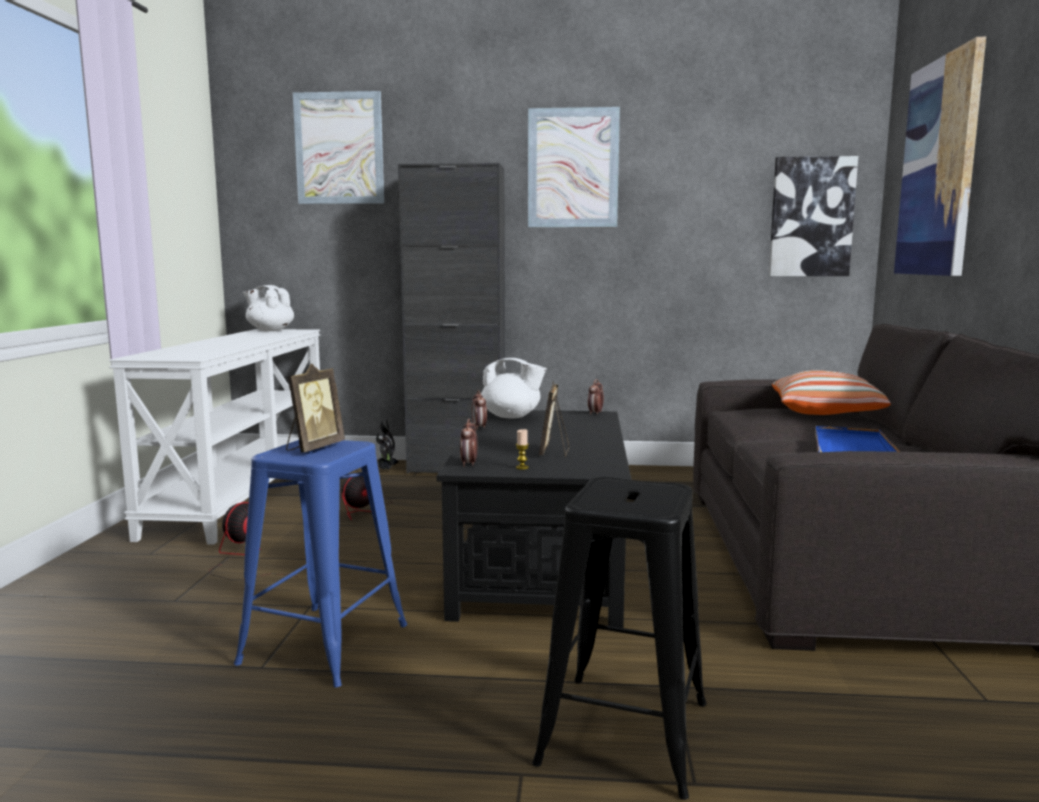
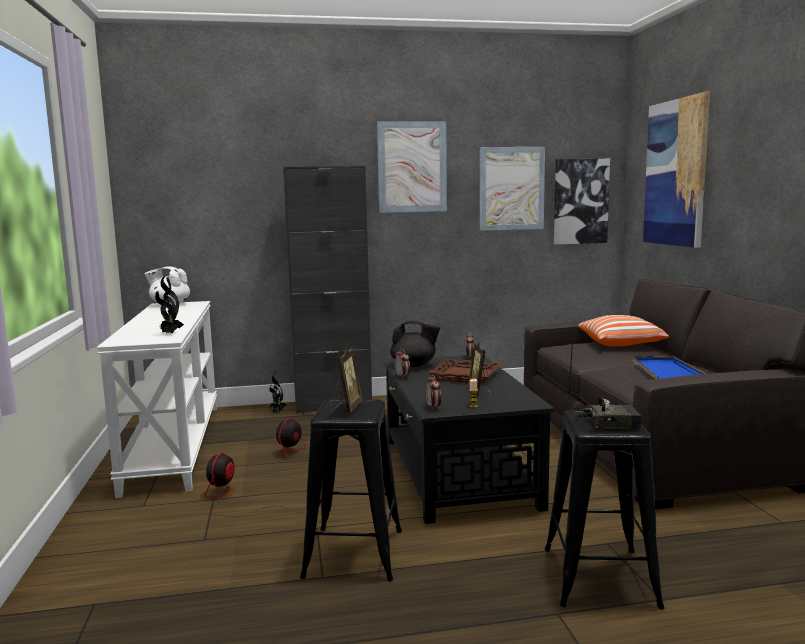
camera: 15 degrees left, 0 degrees up
blue stool [234,440,407,688] -> black stool [300,399,402,582]
picture [293,91,384,204] -> picture moved to [480,147,545,231]
white teapot [481,358,547,419] -> black teapot [390,321,440,367]
none -> potted plant [155,276,184,334]
none -> brown tray [428,359,502,383]
none -> radio [569,340,641,429]

